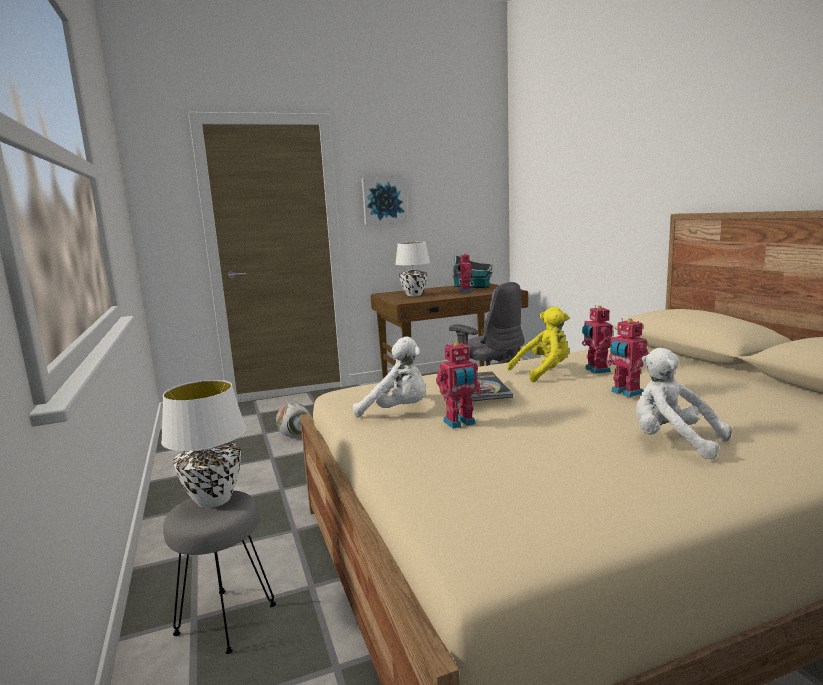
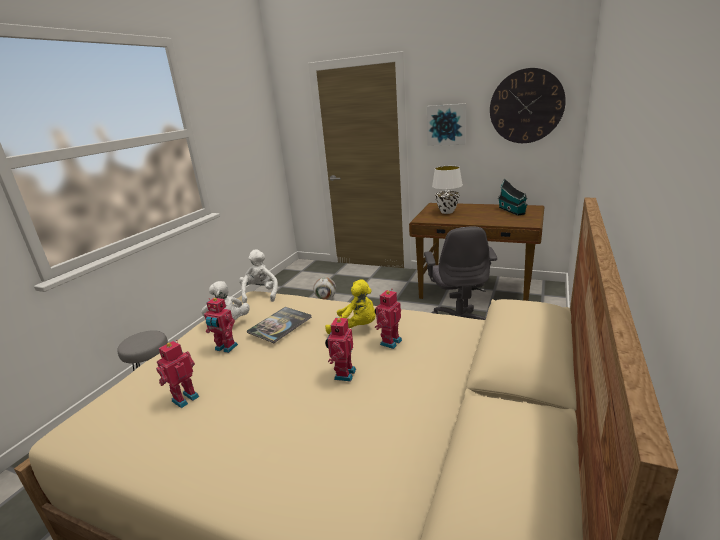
camera: 45 degrees right, 10 degrees up
white table lamp [161,380,246,508] -> none
toy robot [456,253,472,292] -> toy robot moved to [156,340,199,408]
white plush toy [636,348,732,460] -> white plush toy moved to [239,249,278,303]
none -> wall clock [490,68,566,143]

